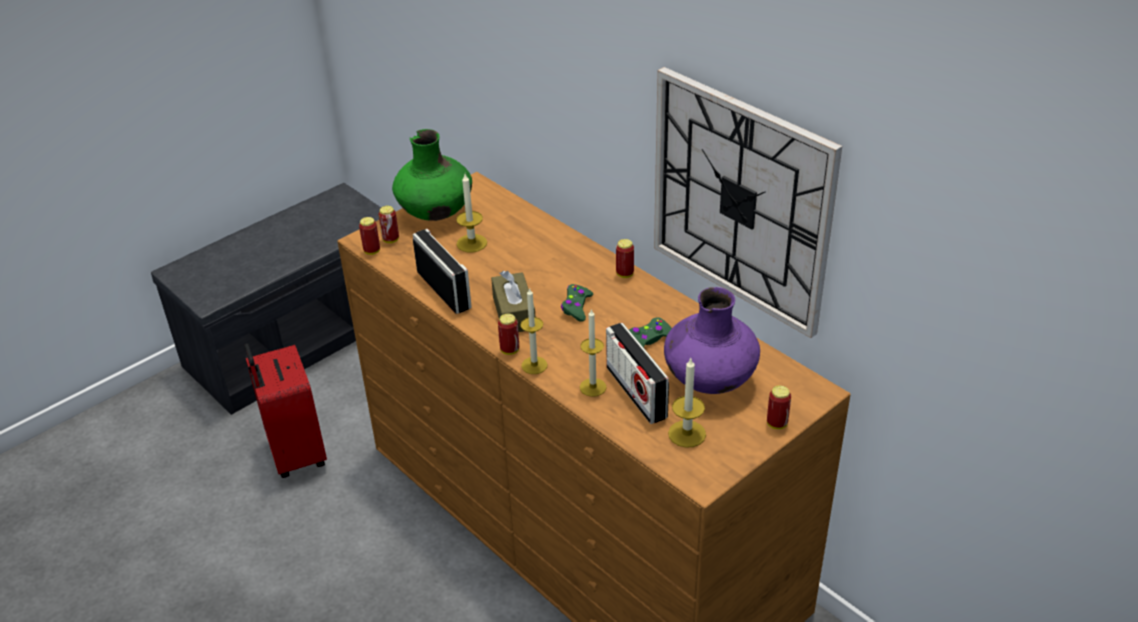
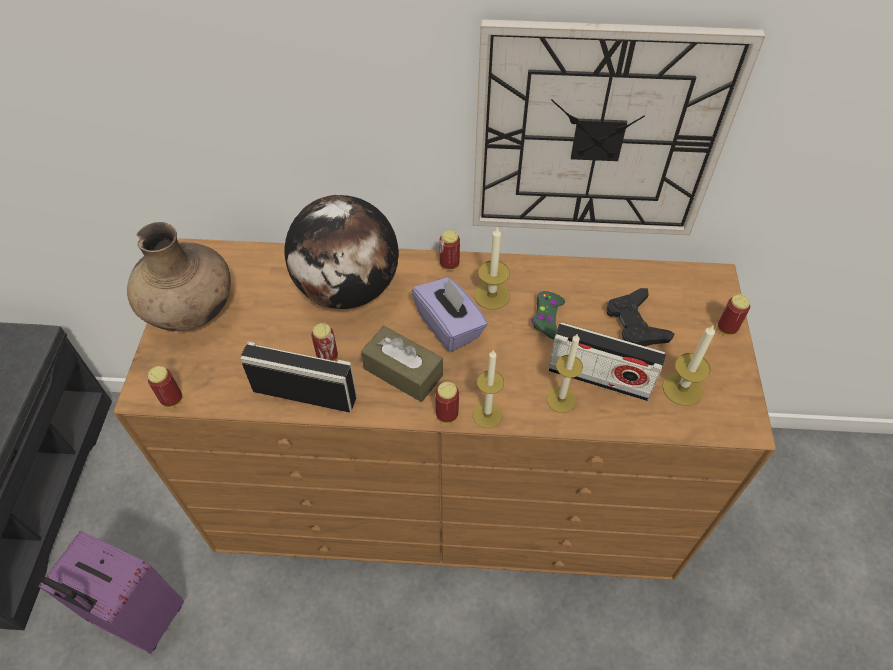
camera: 45 degrees left, 15 degrees up
red suitcase [244,343,327,478] -> purple suitcase [38,531,184,654]
can [378,206,399,243] -> can moved to [311,323,338,361]
green vase [392,129,472,221] -> brown vase [127,222,231,331]
candle [456,174,487,252] -> candle moved to [474,226,510,310]
green game controller [561,284,593,322] -> purple tissue box [412,277,488,352]
purple vase [664,287,760,394] -> black game controller [607,288,674,346]
none -> globe [284,195,399,309]

